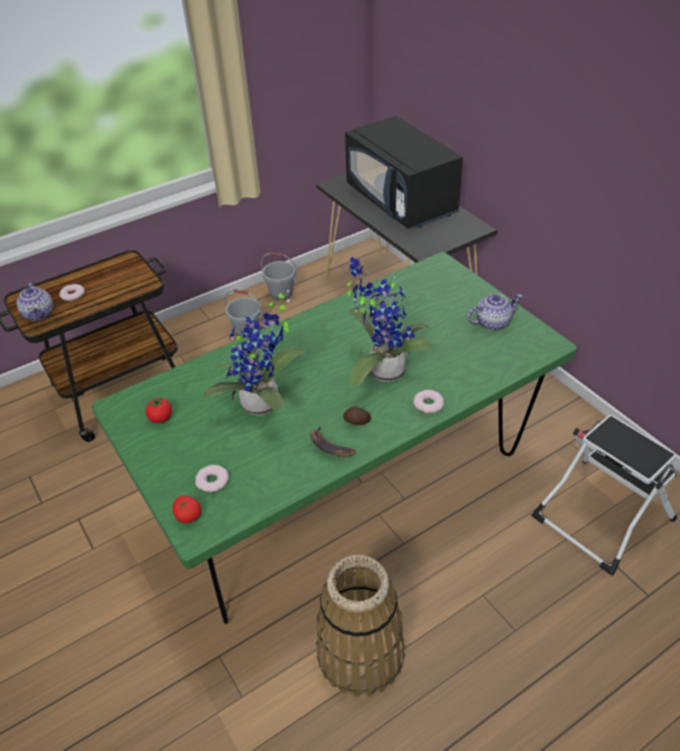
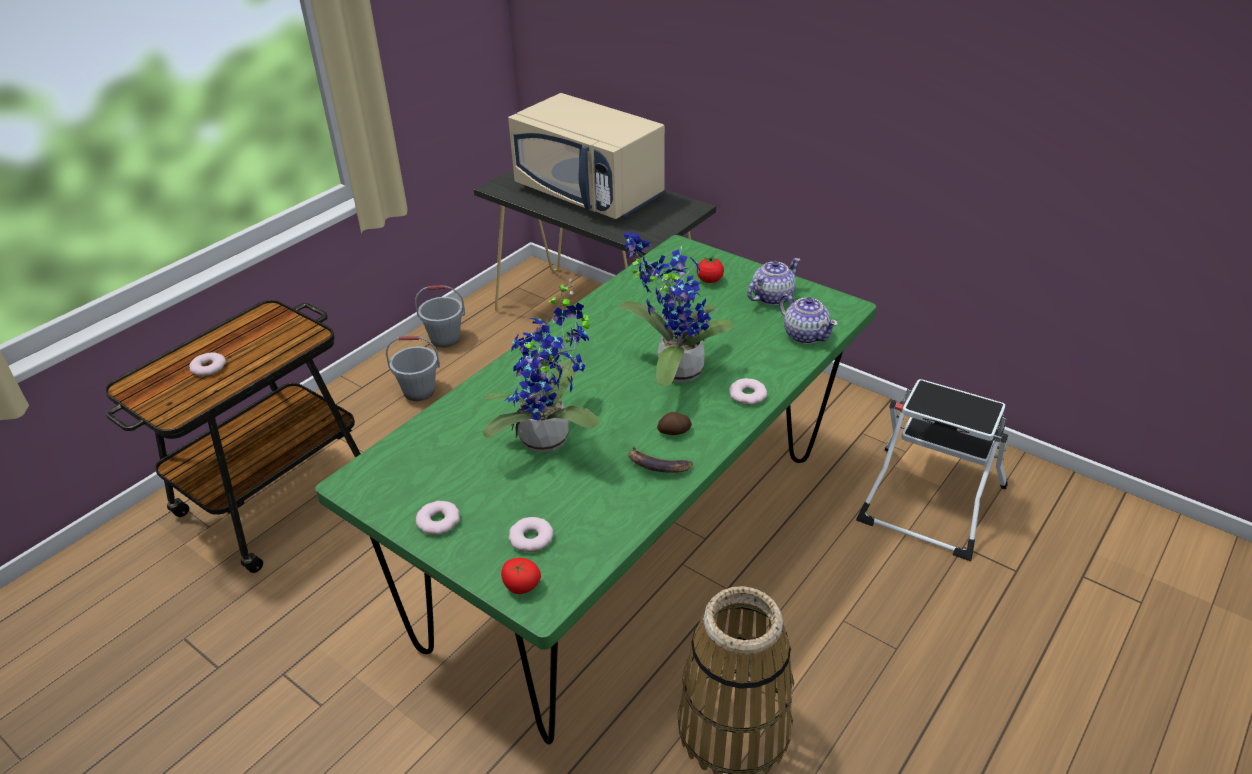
camera: 20 degrees left, 5 degrees down
teapot [16,281,53,321] -> teapot moved to [779,294,838,344]
tomato [145,397,172,423] -> tomato moved to [697,255,724,283]
black microwave [345,116,463,229] -> beige microwave [508,93,665,219]
none -> donut [416,501,460,535]

